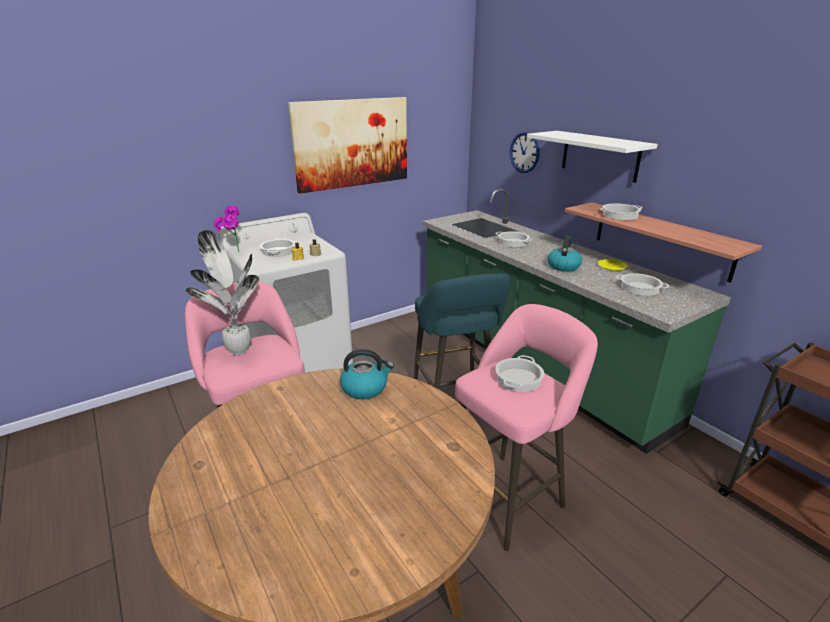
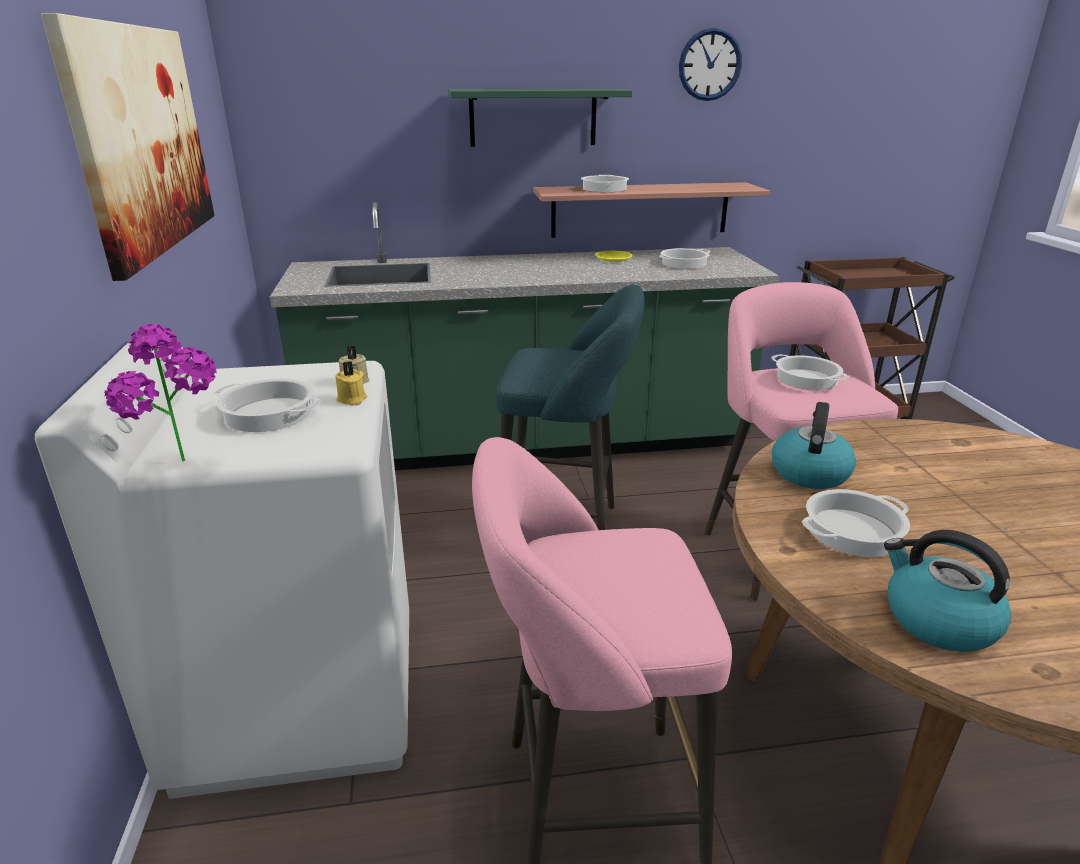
camera: 65 degrees left, 0 degrees up
potted plant [185,230,259,355] -> none
cooking pot [495,232,532,247] -> cooking pot moved to [802,489,910,557]
wall clock [510,132,539,173] -> wall clock moved to [679,28,742,101]
white shelf [527,131,658,183] -> green shelf [448,88,632,147]
kettle [548,236,582,272] -> kettle moved to [884,530,1011,652]

